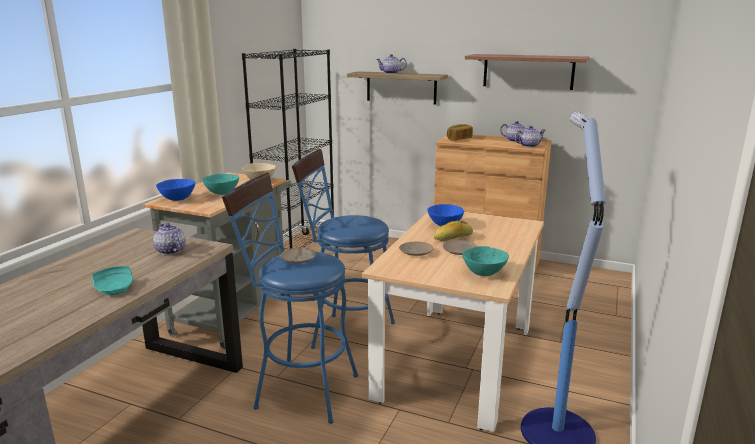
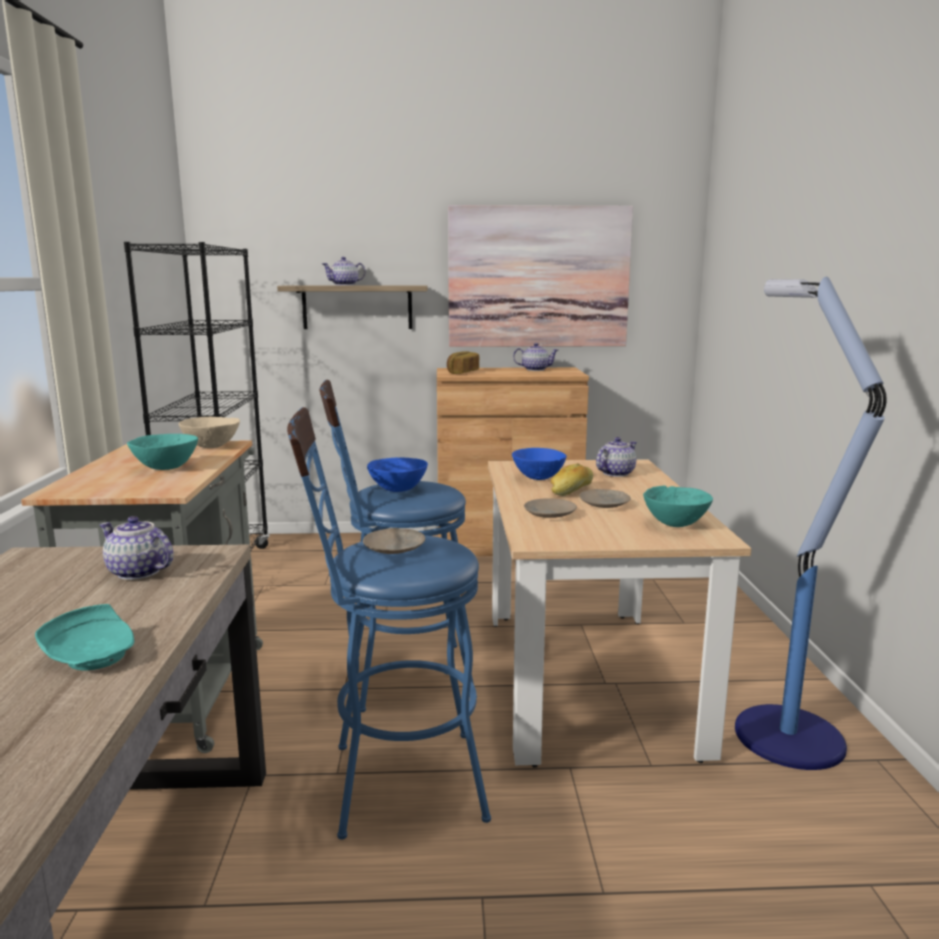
camera: 25 degrees left, 5 degrees down
blue bowl [156,179,195,201] -> blue bowl moved to [367,458,428,492]
shelf [465,54,589,90] -> picture [448,205,633,347]
teapot [514,126,545,147] -> teapot moved to [596,437,637,477]

